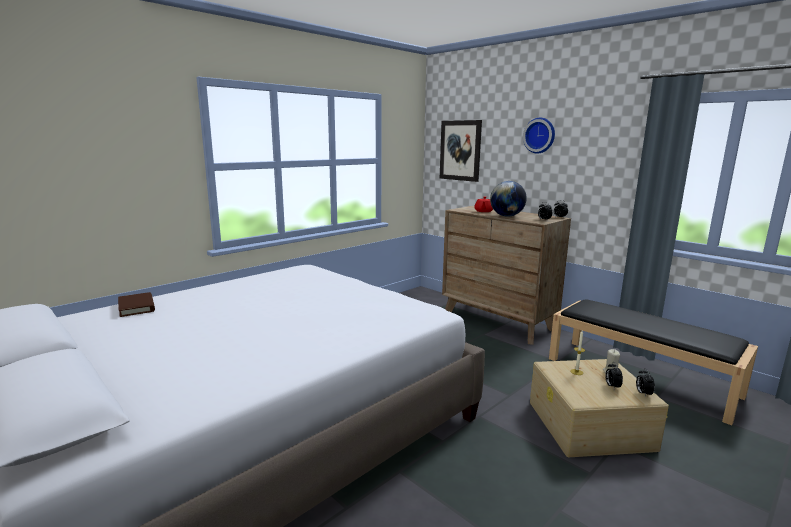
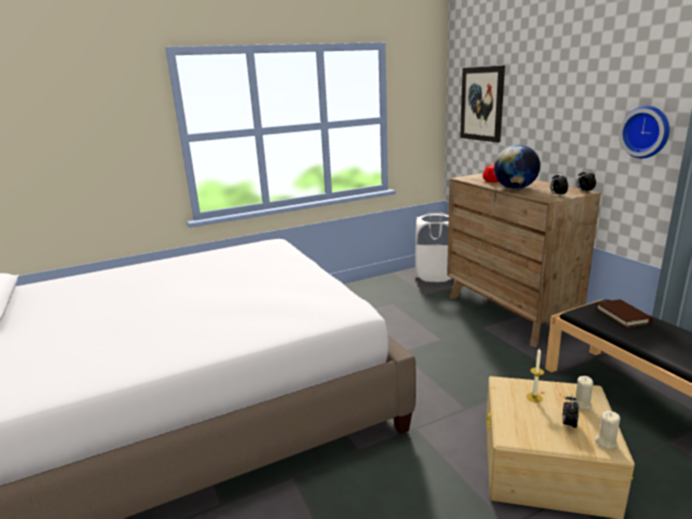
camera: 20 degrees right, 5 degrees up
brown book [118,292,155,317] -> brown book moved to [595,299,653,328]
wall clock [523,118,555,154] -> wall clock moved to [619,106,670,158]
alarm clock [636,368,655,397] -> beige candle [595,411,620,449]
none -> white laundry basket [415,212,451,282]

